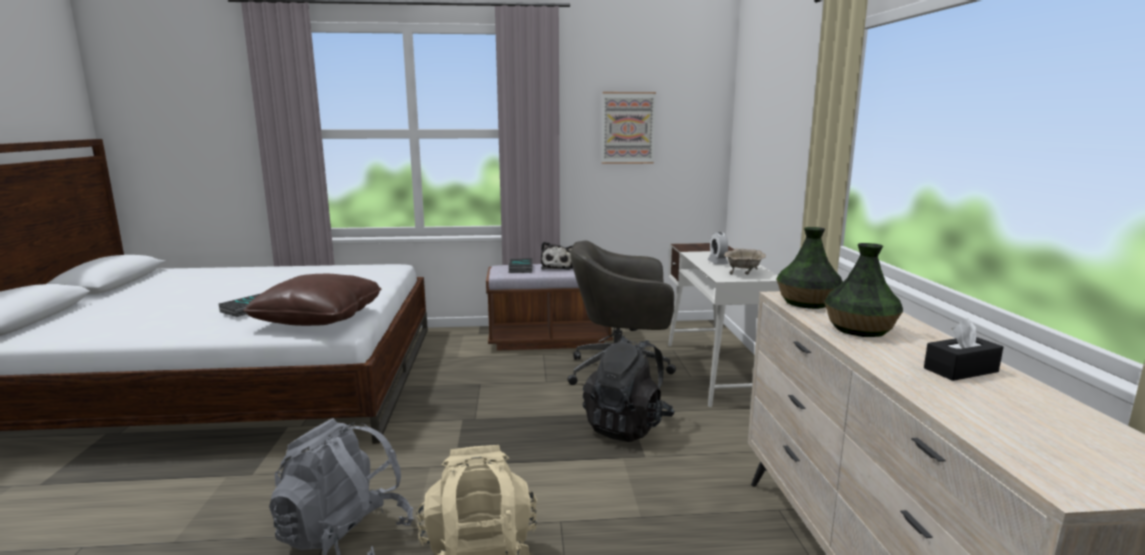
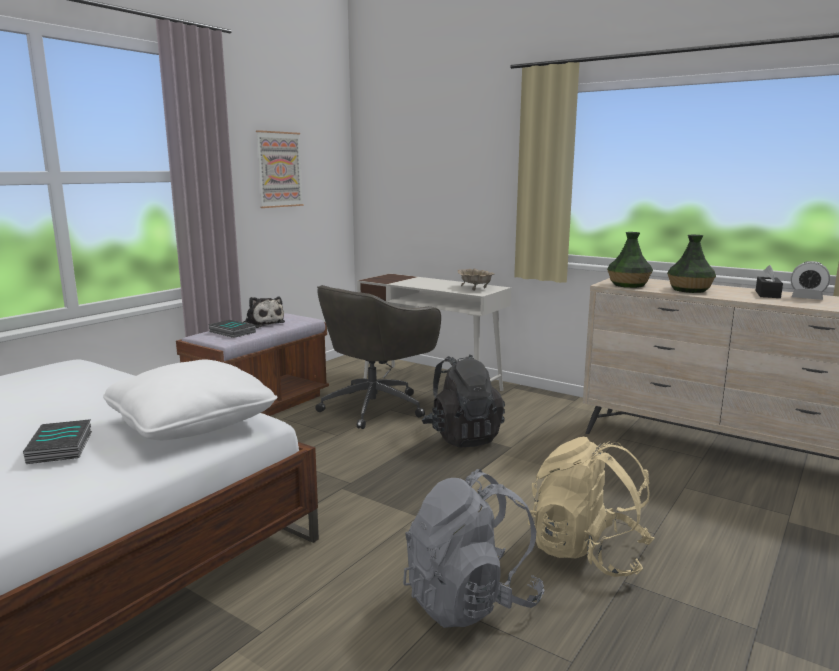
camera: 50 degrees left, 0 degrees up
brown pillow [243,274,381,326] -> white pillow [103,359,277,440]
alarm clock [708,232,729,264] -> alarm clock moved to [791,261,830,300]

